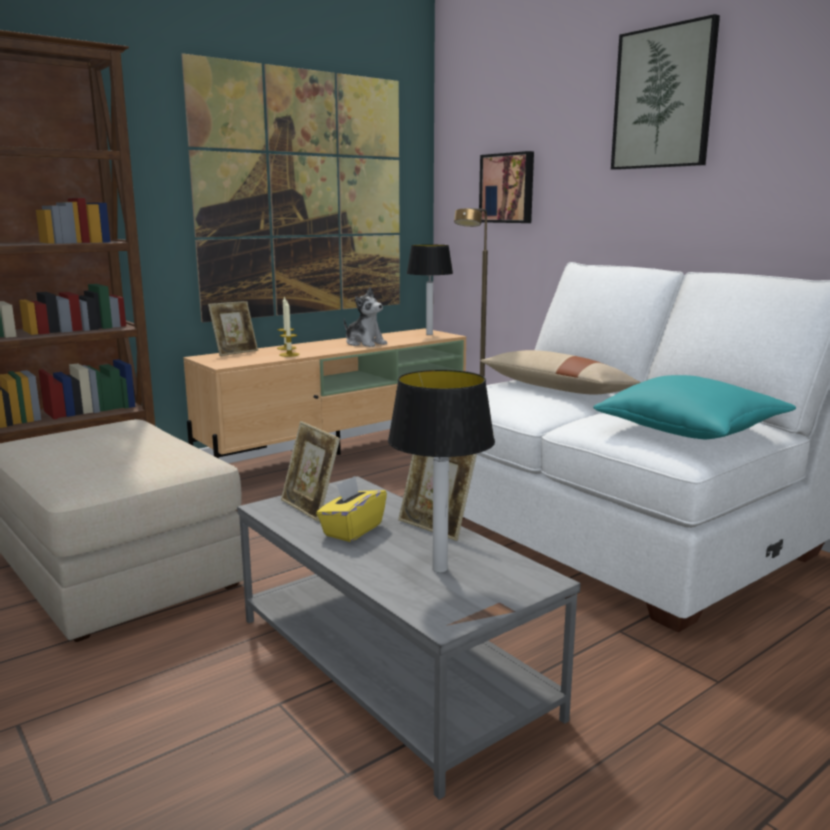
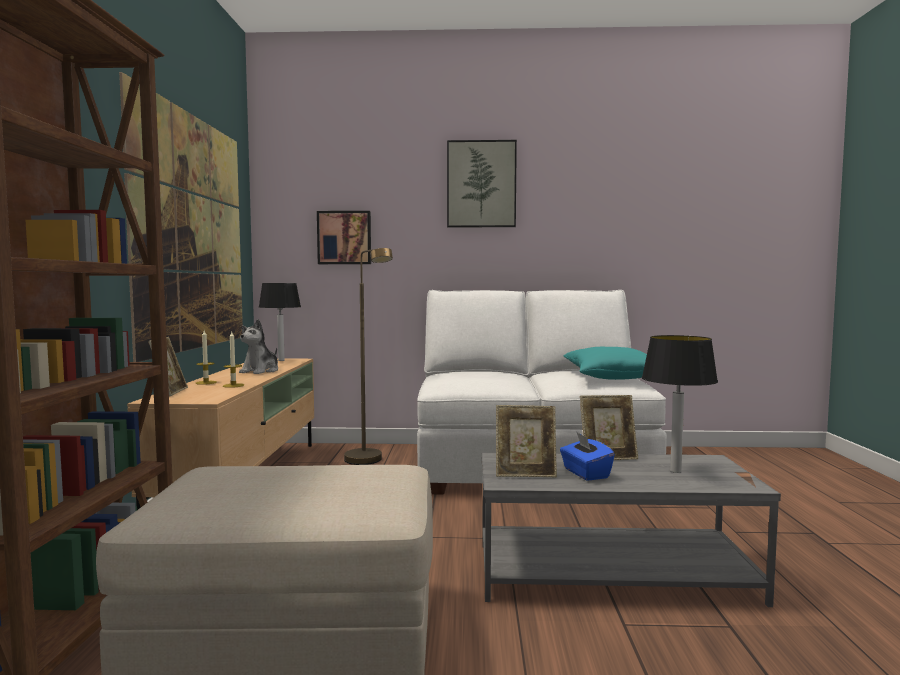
camera: 50 degrees left, 10 degrees down
yellow tissue box [316,476,387,542] -> blue tissue box [560,432,615,481]
plush toy [344,287,387,347] -> plush toy turned 120 degrees clockwise [239,319,278,374]
beige pillow [480,350,641,395] -> none

